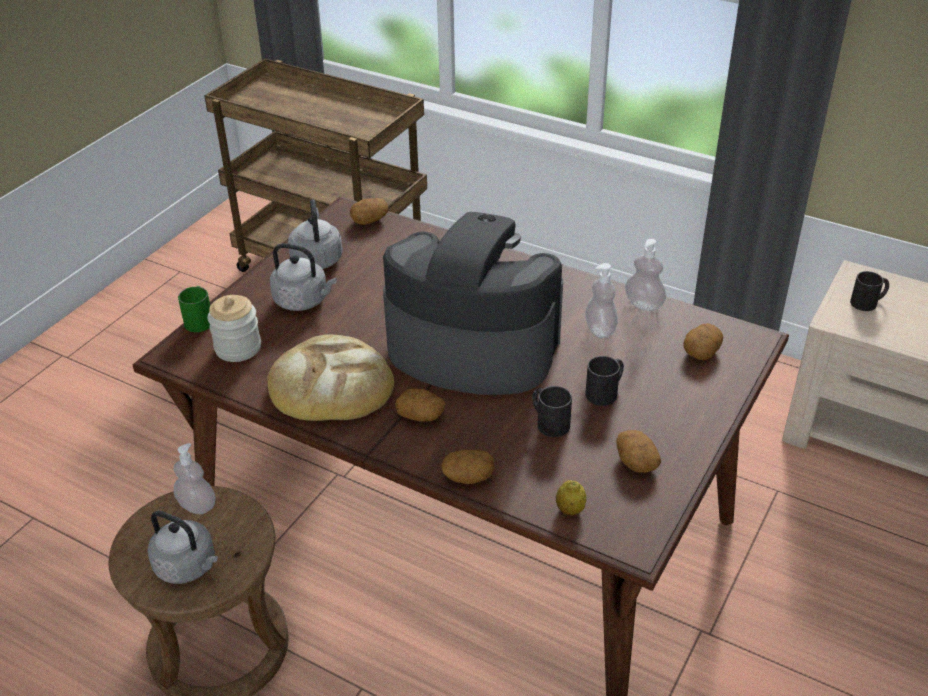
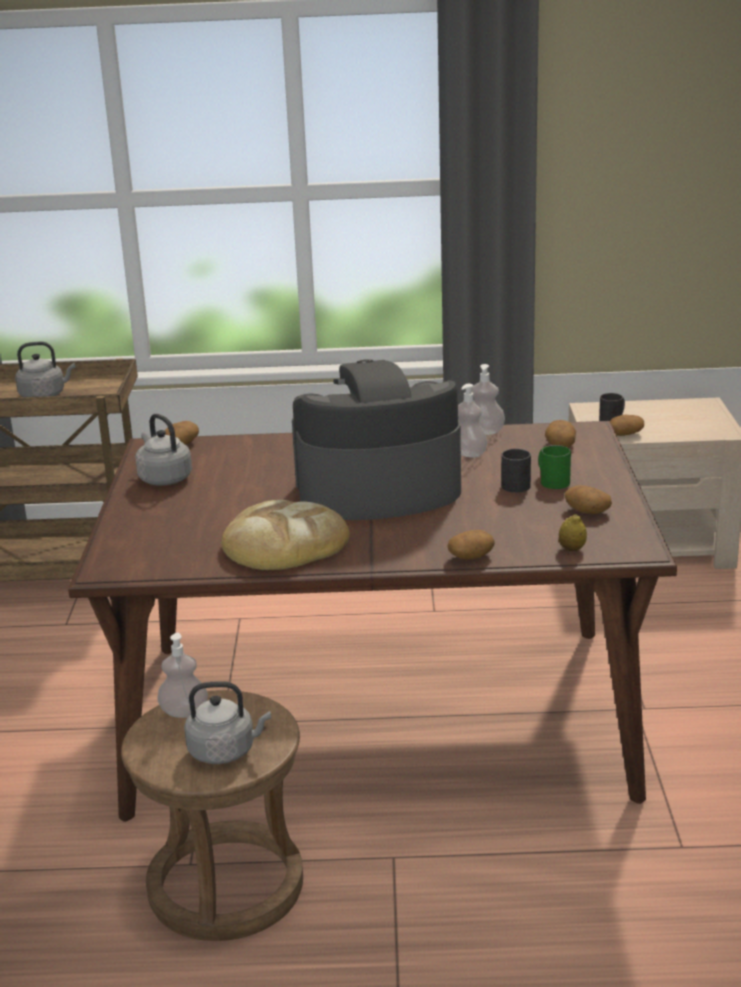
camera: 30 degrees left, 15 degrees down
green mug [178,286,210,332] -> green mug moved to [539,445,571,489]
jar [208,295,261,362] -> none
grey kettle [270,243,337,311] -> grey kettle moved to [15,342,75,397]
potato [395,389,446,422] -> potato moved to [610,415,644,436]
black mug [532,386,572,437] -> none

